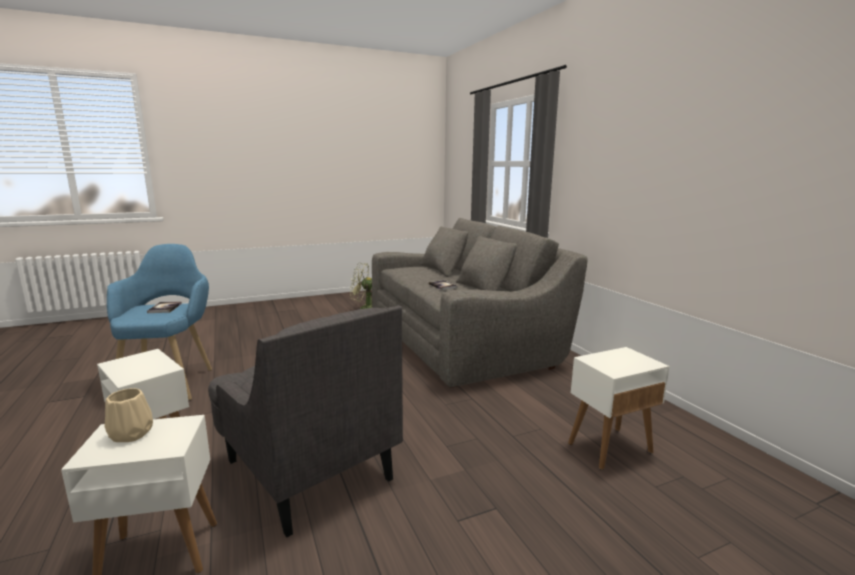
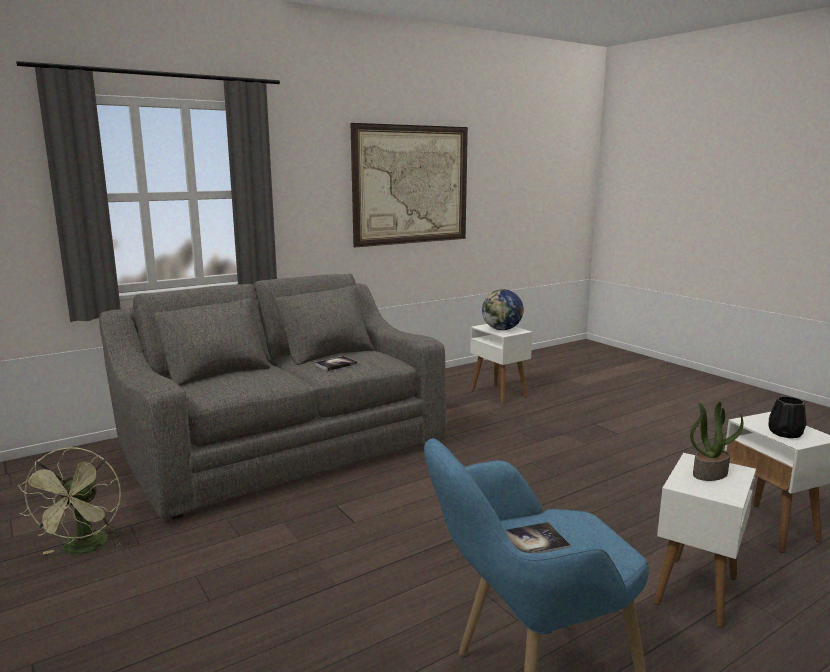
camera: 100 degrees left, 0 degrees up
beige vase [104,388,153,442] -> black vase [768,396,807,438]
grey armchair [208,305,403,537] -> none
none -> picture [350,123,468,247]
none -> globe [482,289,524,330]
none -> potted plant [690,402,743,481]

